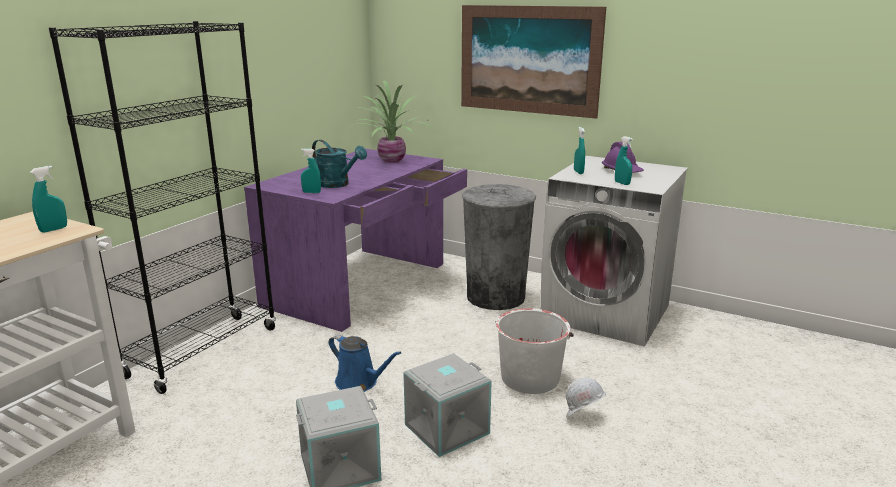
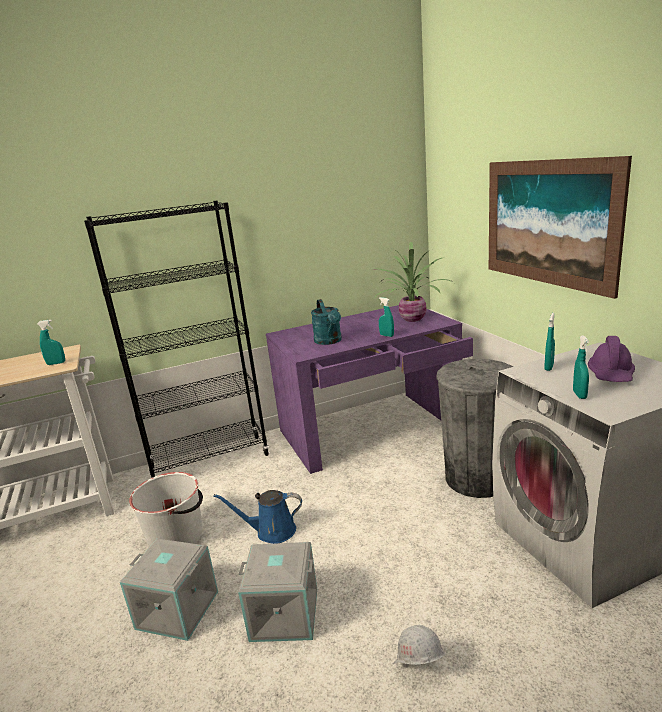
camera: 40 degrees right, 0 degrees up
turquoise spray bottle [301,148,321,193] -> turquoise spray bottle moved to [379,297,394,337]
blue watering can [329,334,401,392] -> blue watering can turned 105 degrees clockwise [213,490,302,544]
white bucket [495,308,574,394] -> white bucket moved to [129,472,203,547]

